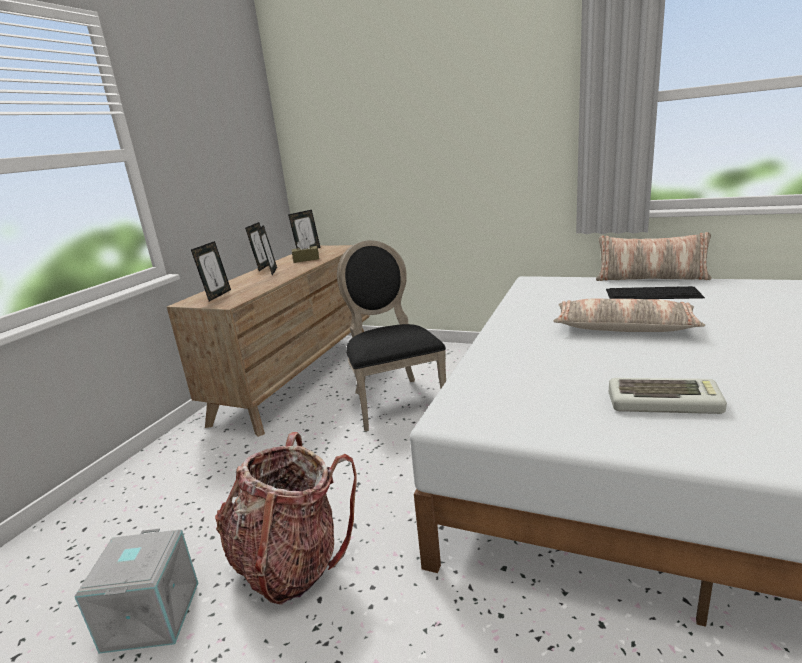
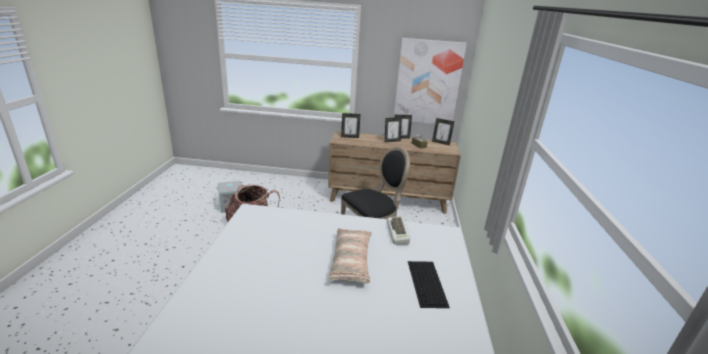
camera: 70 degrees right, 5 degrees up
pillow [596,232,711,281] -> none
keyboard [609,378,727,414] -> keyboard moved to [387,216,410,244]
none -> picture [394,38,467,124]

